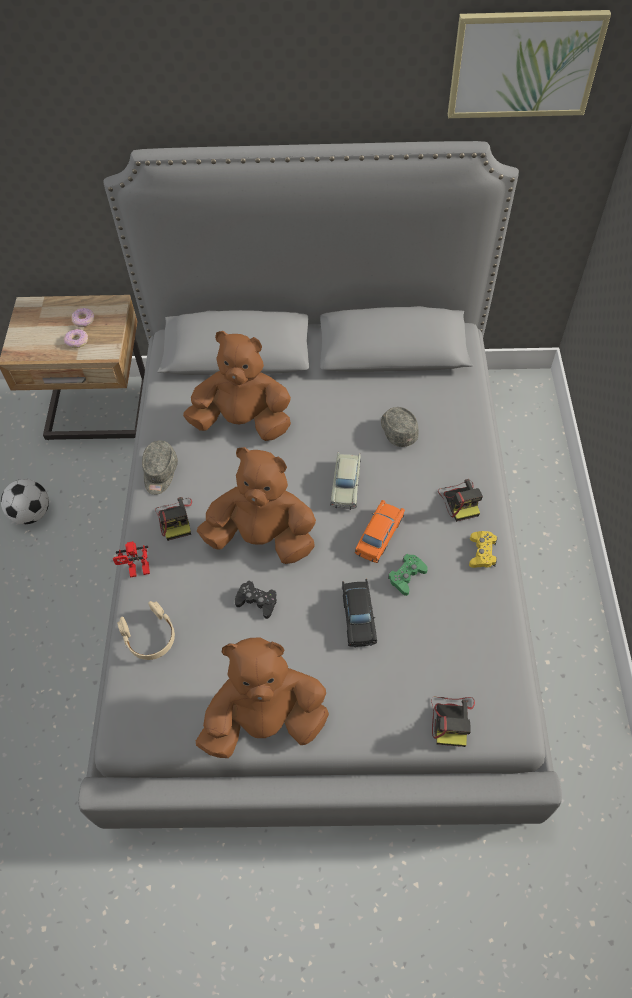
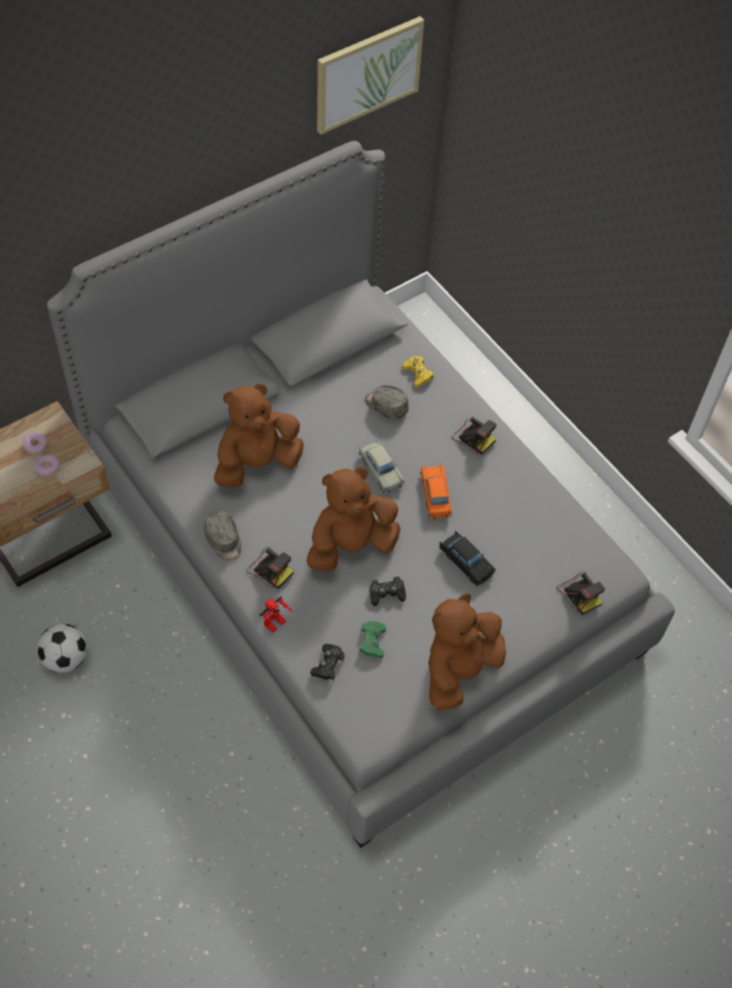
camera: 40 degrees left, 0 degrees up
beige headphones [117,601,175,660] -> black game controller [310,644,345,681]
green game controller [388,554,428,596] -> green game controller moved to [359,621,386,658]
yellow game controller [469,531,497,568] -> yellow game controller moved to [403,356,433,388]

